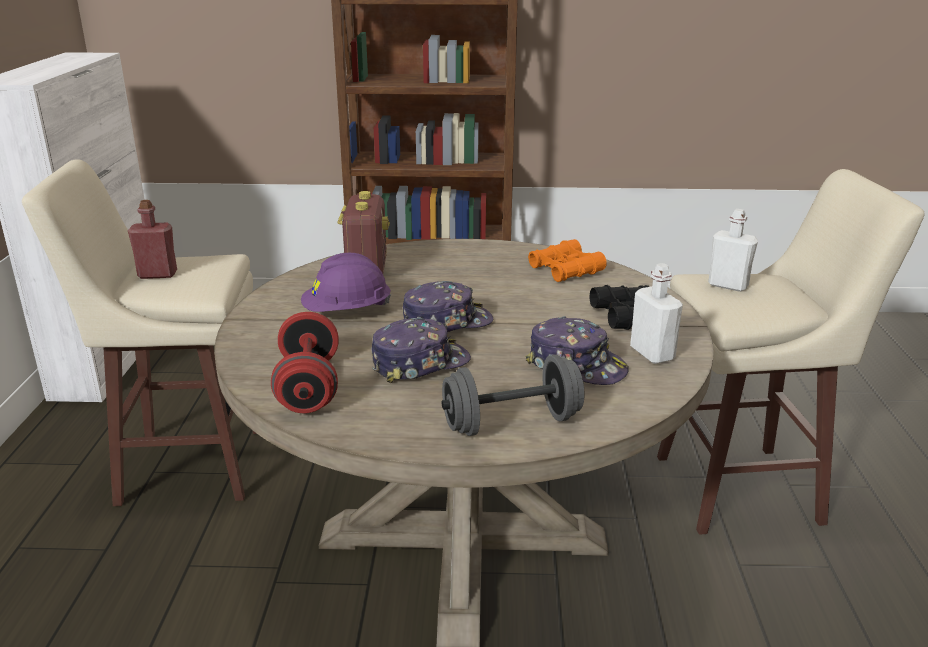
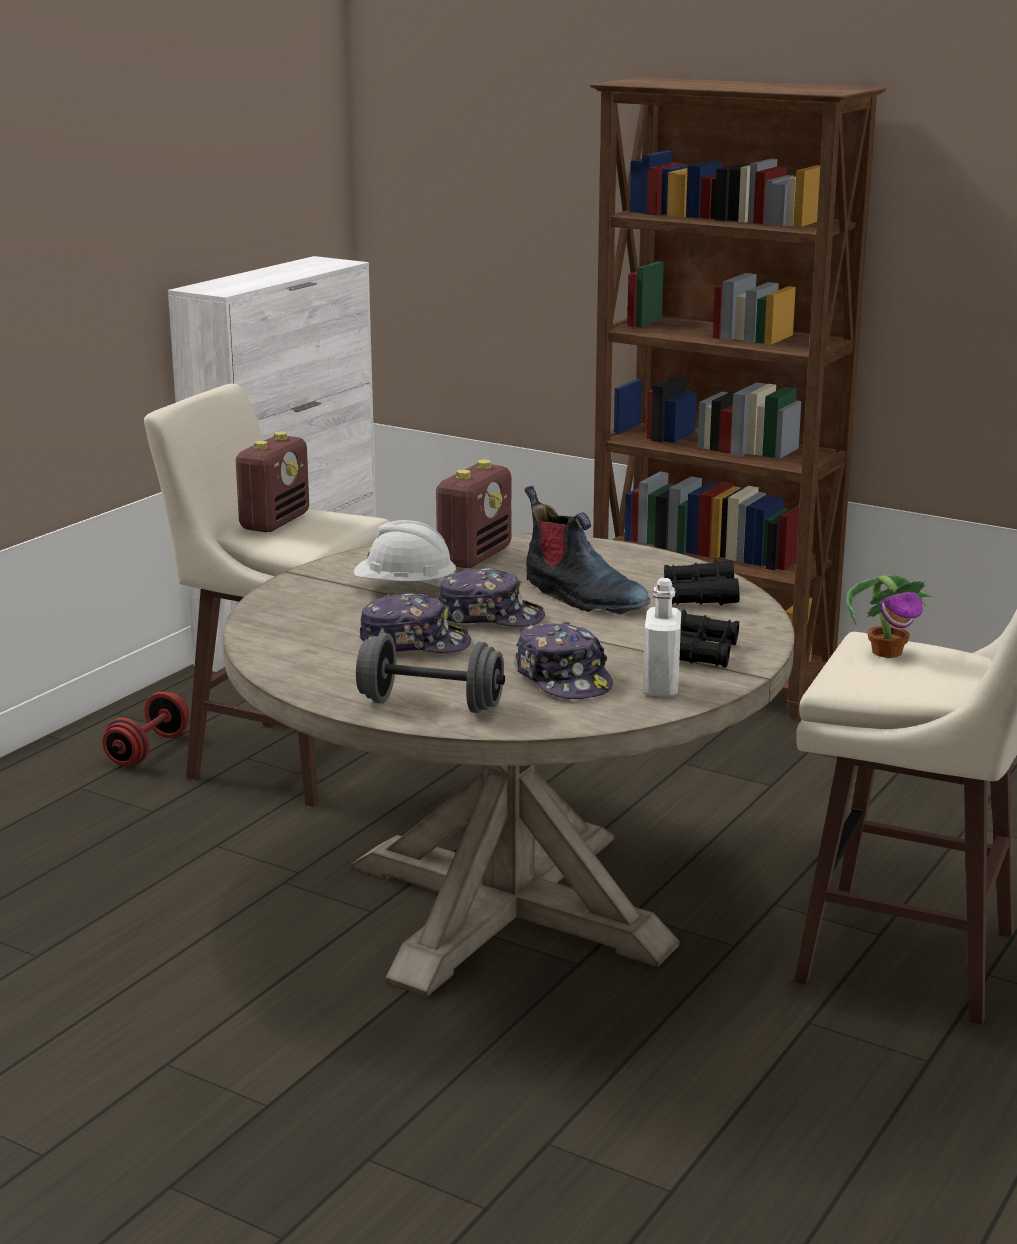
camera: 30 degrees right, 5 degrees down
red bottle [128,200,177,279] -> radio [235,432,309,532]
red dumbbell [271,312,339,413] -> red dumbbell moved to [102,692,189,766]
purple hard hat [301,253,391,312] -> white hard hat [354,520,456,587]
orange binoculars [528,239,607,282] -> black binoculars [664,560,739,606]
white bottle [708,209,758,292] -> potted plant [846,575,932,658]
none -> boot [525,486,650,614]

